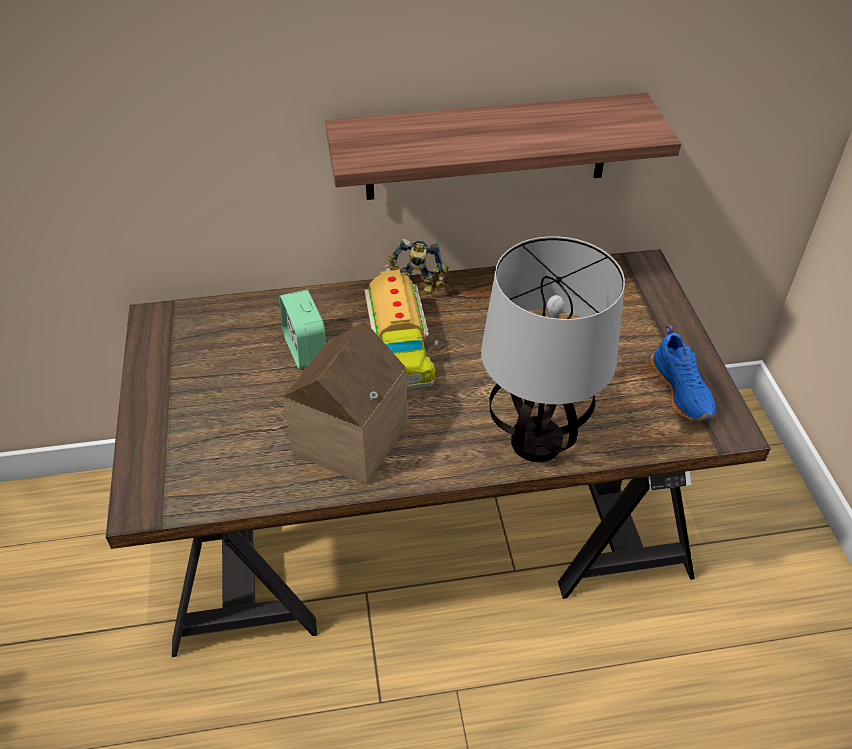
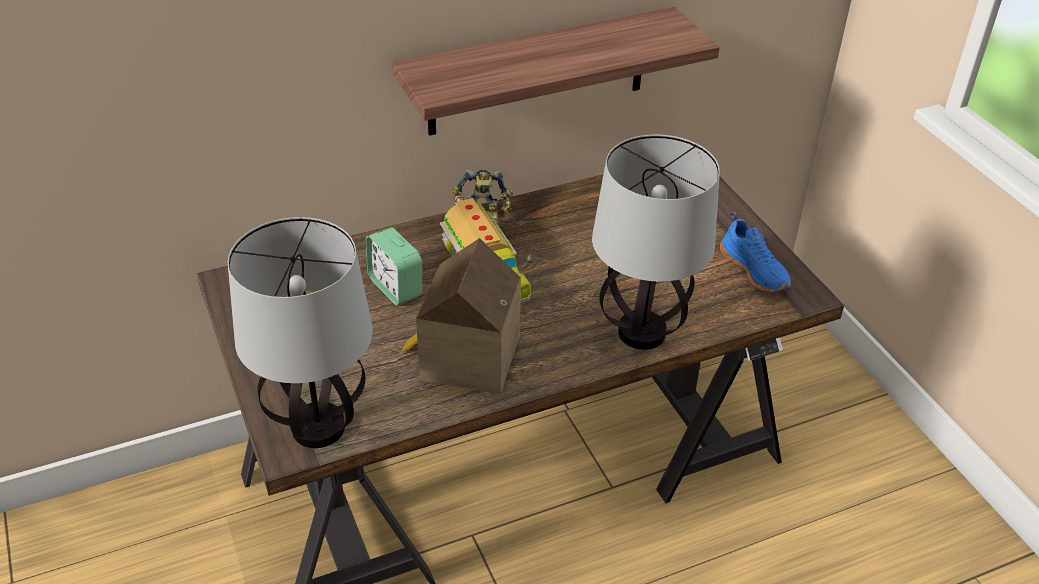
camera: 15 degrees left, 5 degrees down
none -> table lamp [228,217,372,448]

